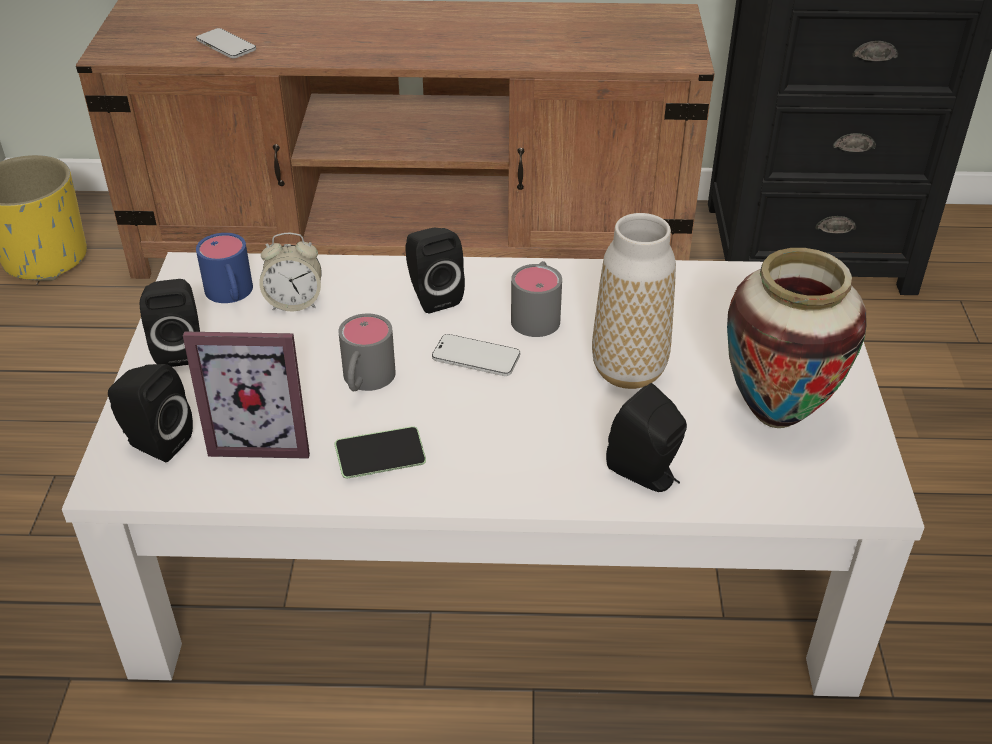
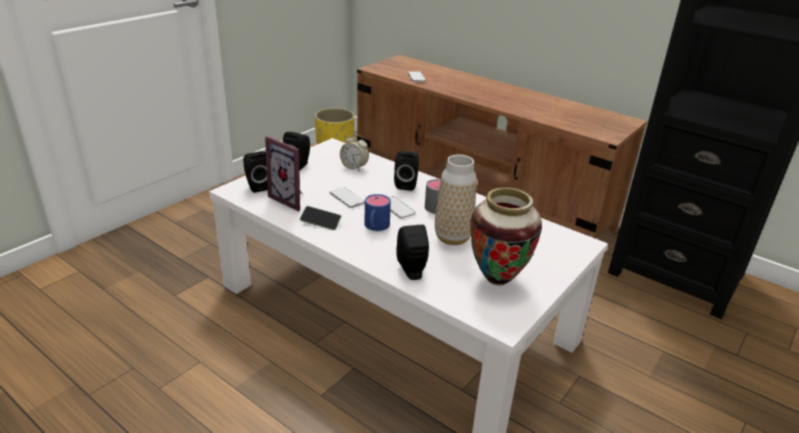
camera: 35 degrees right, 10 degrees down
blue mug [196,233,253,303] -> blue mug moved to [365,194,391,231]
grey mug [338,314,396,391] -> phone [330,187,365,208]

